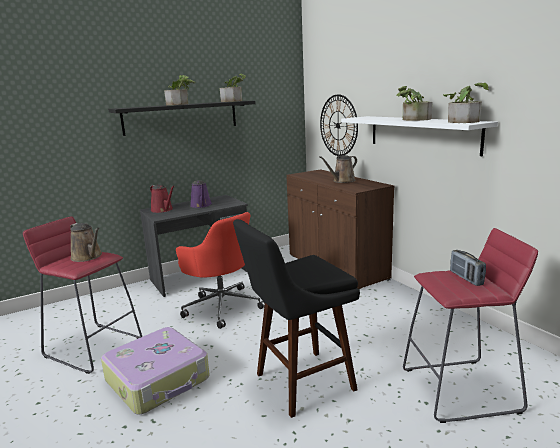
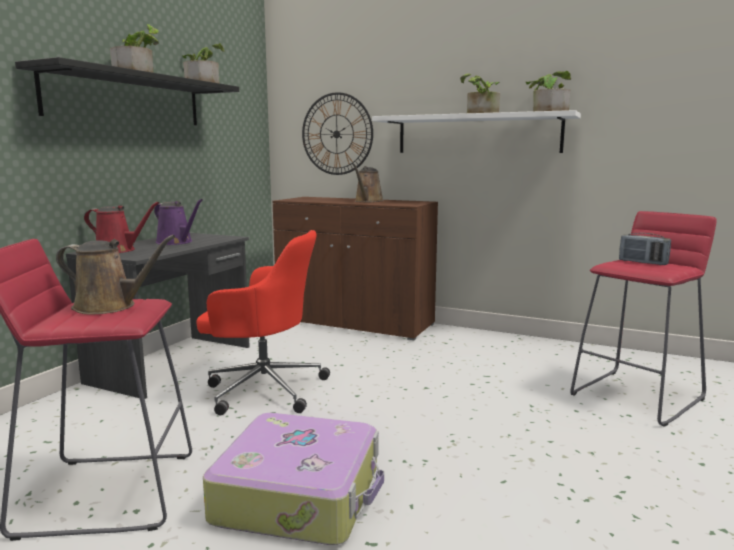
camera: 35 degrees left, 5 degrees down
black stool [233,219,360,418] -> none

